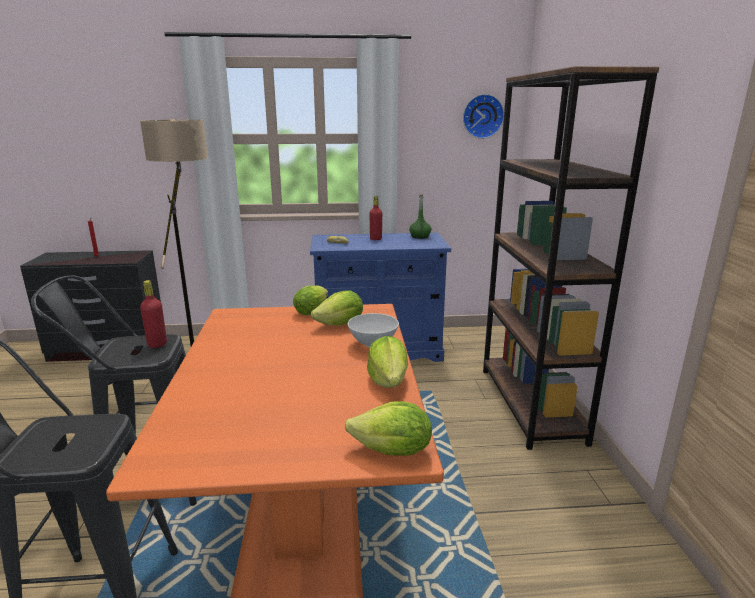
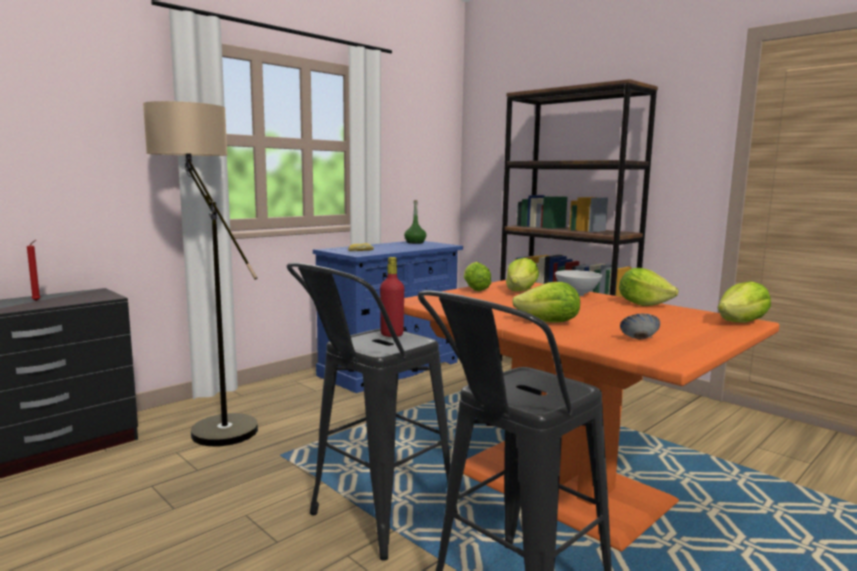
camera: 40 degrees left, 10 degrees down
red bottle [369,196,382,240] -> none
wall clock [463,94,504,139] -> none
none -> lettuce [512,282,580,322]
none -> bowl [620,313,660,340]

